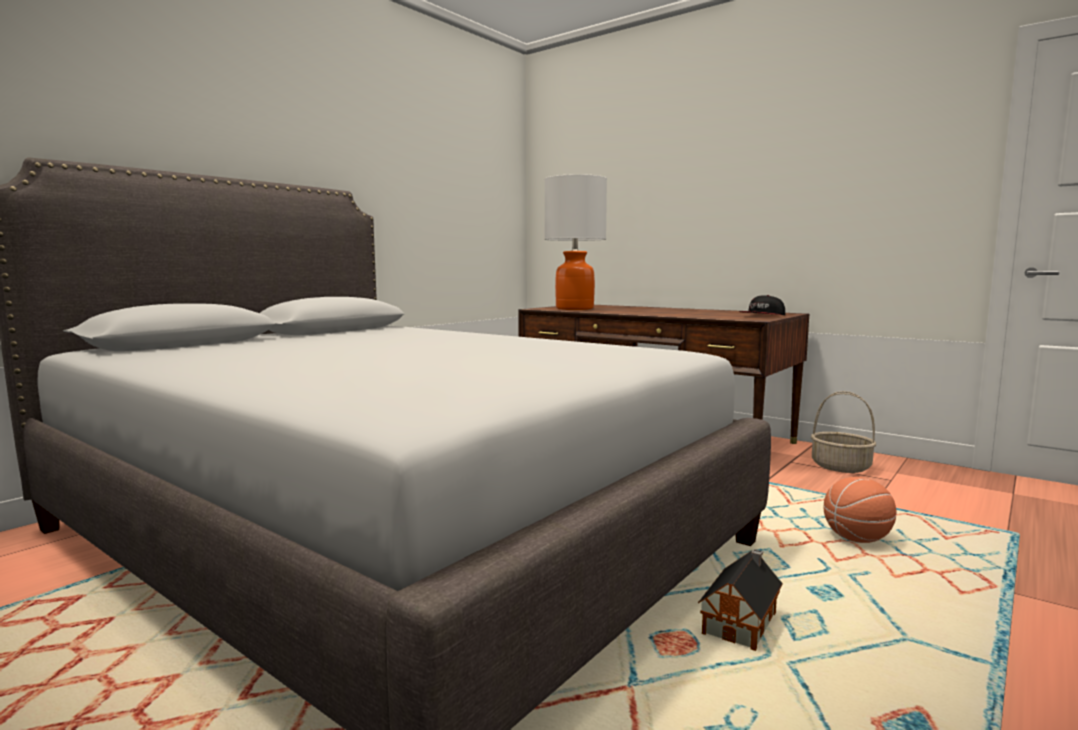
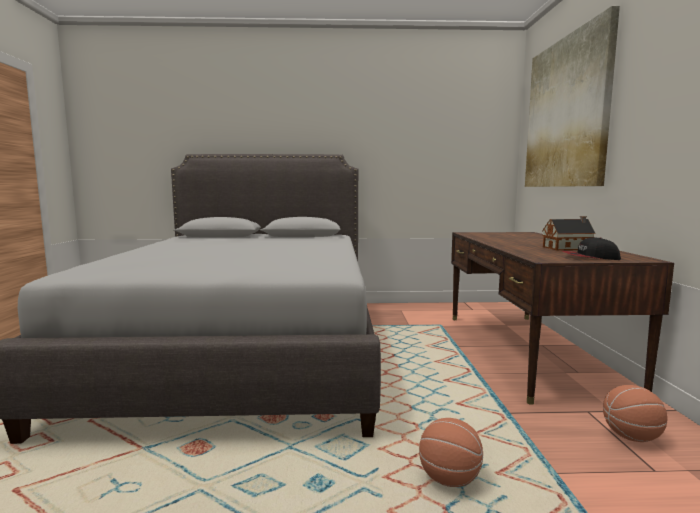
camera: 50 degrees right, 0 degrees up
table lamp [545,174,607,310] -> none
toy house [698,549,783,651] -> toy house moved to [542,216,596,250]
basket [811,391,876,473] -> basketball [603,385,668,442]
none -> picture [525,6,620,187]

